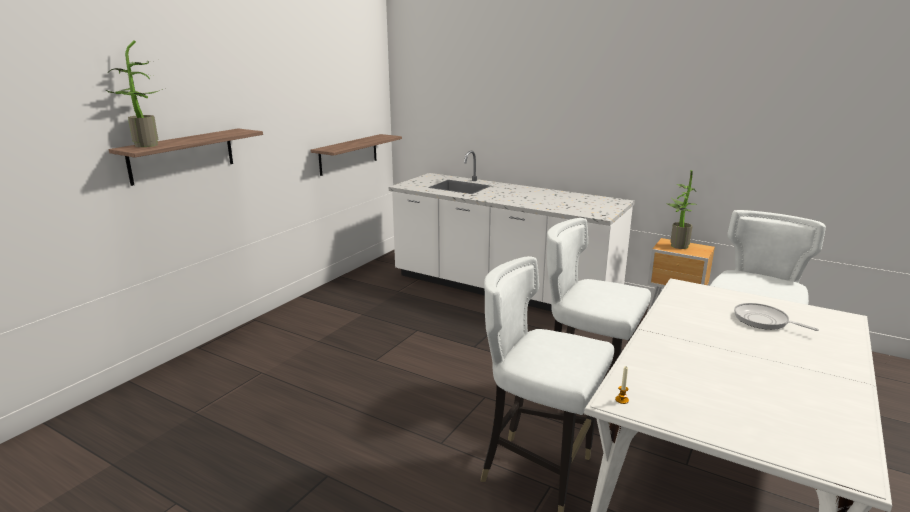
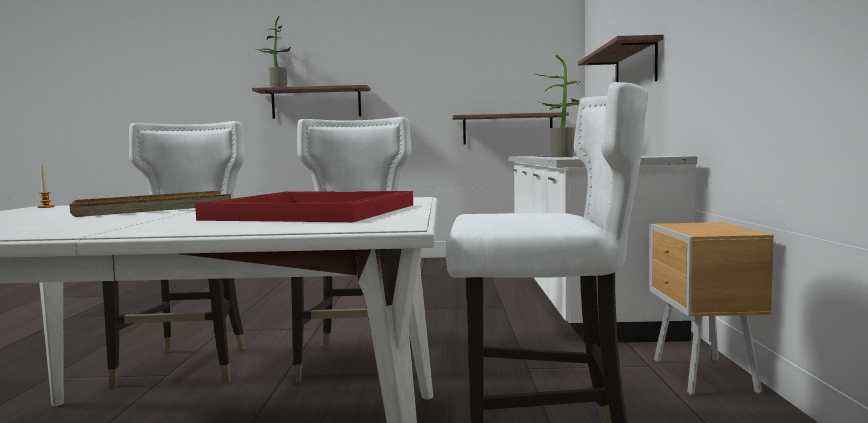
camera: 60 degrees right, 15 degrees down
potted plant [665,170,696,249] -> potted plant moved to [536,54,581,157]
frying pan [734,303,819,331] -> red tray [195,191,413,222]
none -> beige tray [70,190,231,217]
none -> shelf [578,35,664,82]

